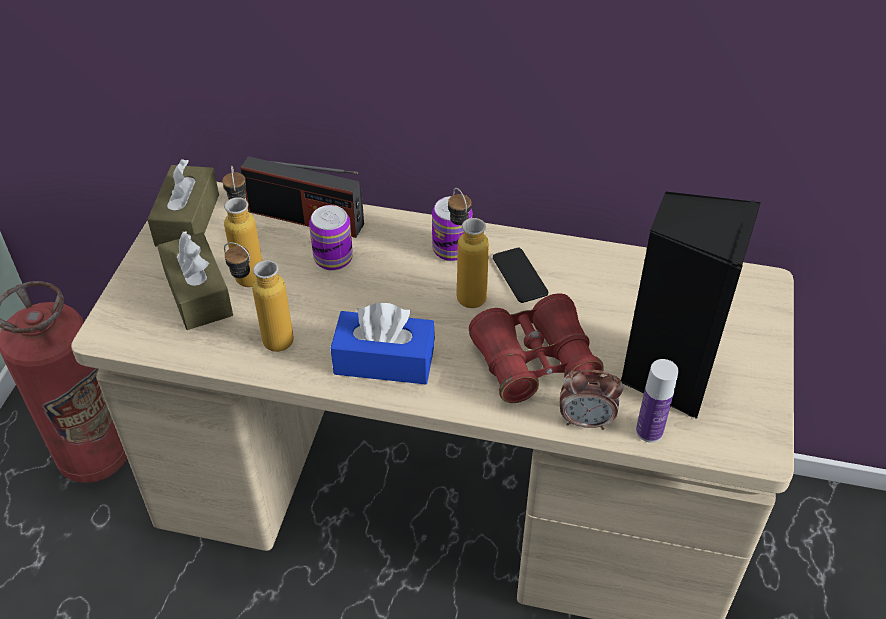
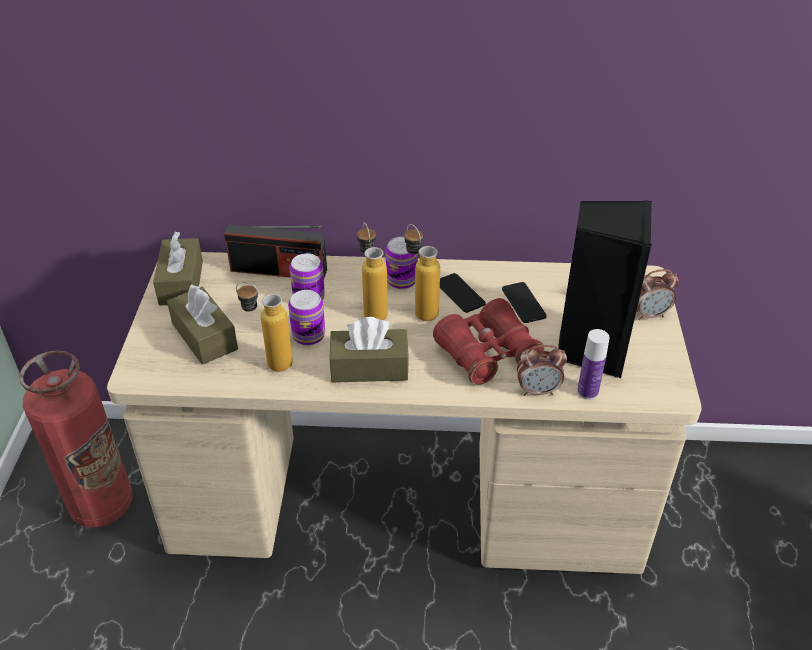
camera: 10 degrees left, 5 degrees down
bottle [222,166,262,287] -> bottle moved to [357,223,388,320]
blue tissue box [330,303,435,384] -> brown tissue box [329,317,409,383]
none -> can [288,290,325,346]
none -> phone [502,282,547,323]
none -> alarm clock [636,269,679,320]

